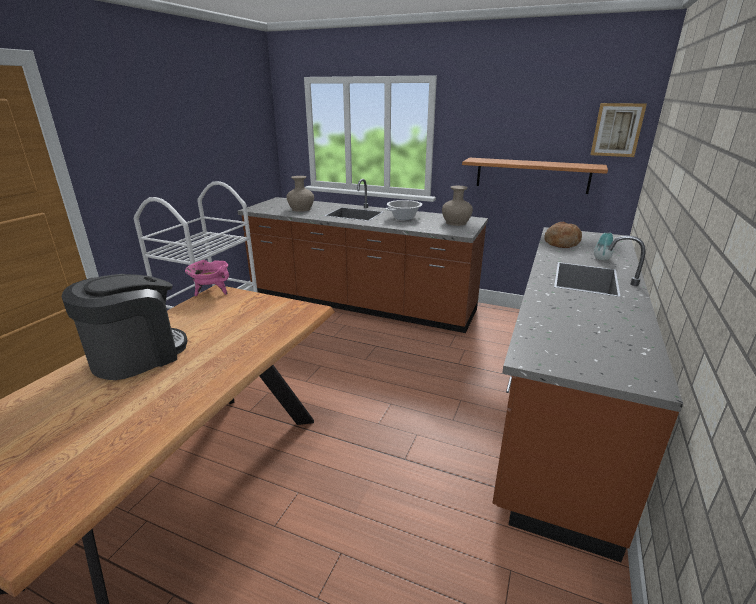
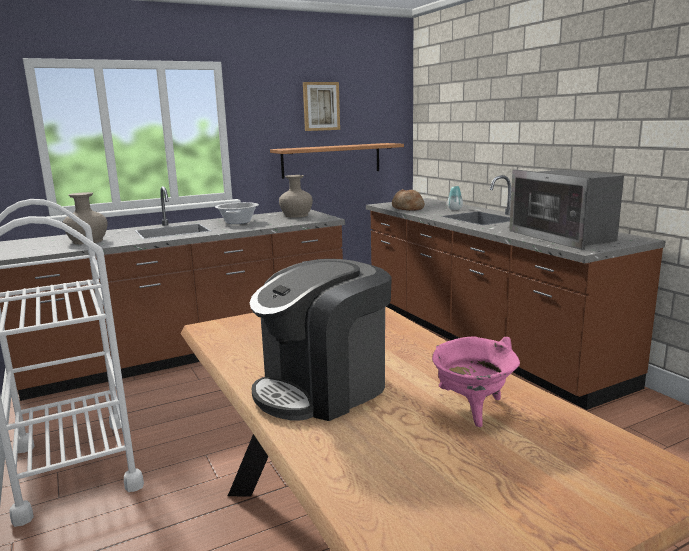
camera: 50 degrees left, 10 degrees down
coffee machine [61,274,187,380] -> coffee machine turned 120 degrees counterclockwise [249,259,392,421]
pink cooking pot [185,260,229,296] -> pink cooking pot moved to [432,336,520,427]
picture [590,103,647,157] -> picture moved to [303,82,340,131]
none -> microwave [509,169,624,250]

